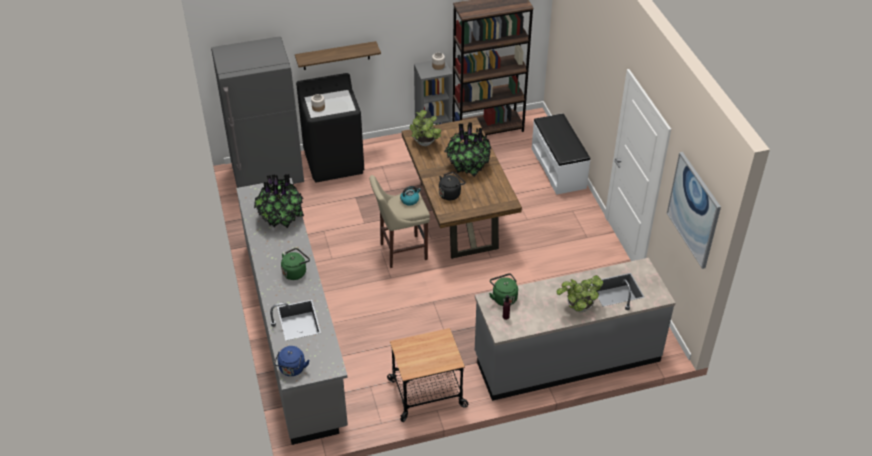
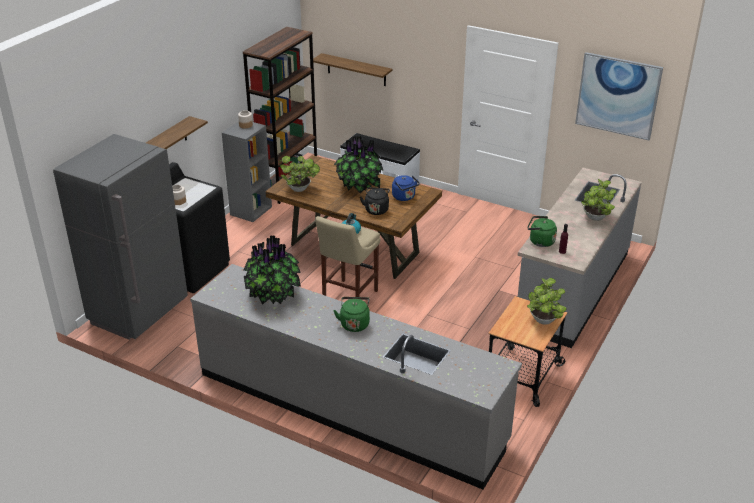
camera: 45 degrees left, 10 degrees down
blue kettle [274,346,310,376] -> blue kettle moved to [392,175,420,201]
none -> shelf [313,53,393,86]
none -> potted plant [527,278,567,325]

